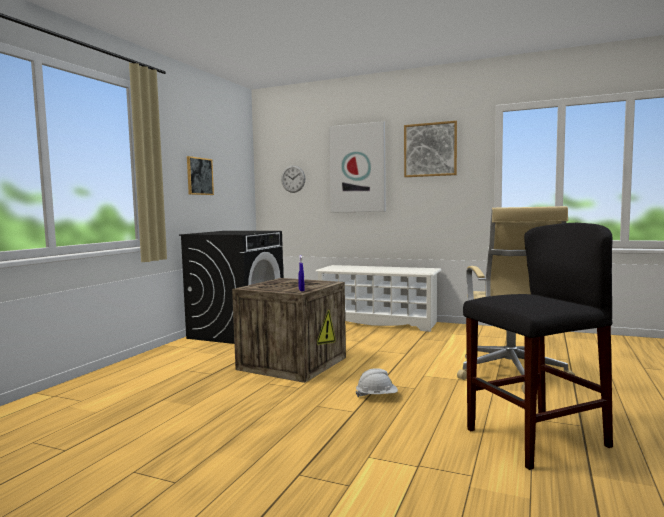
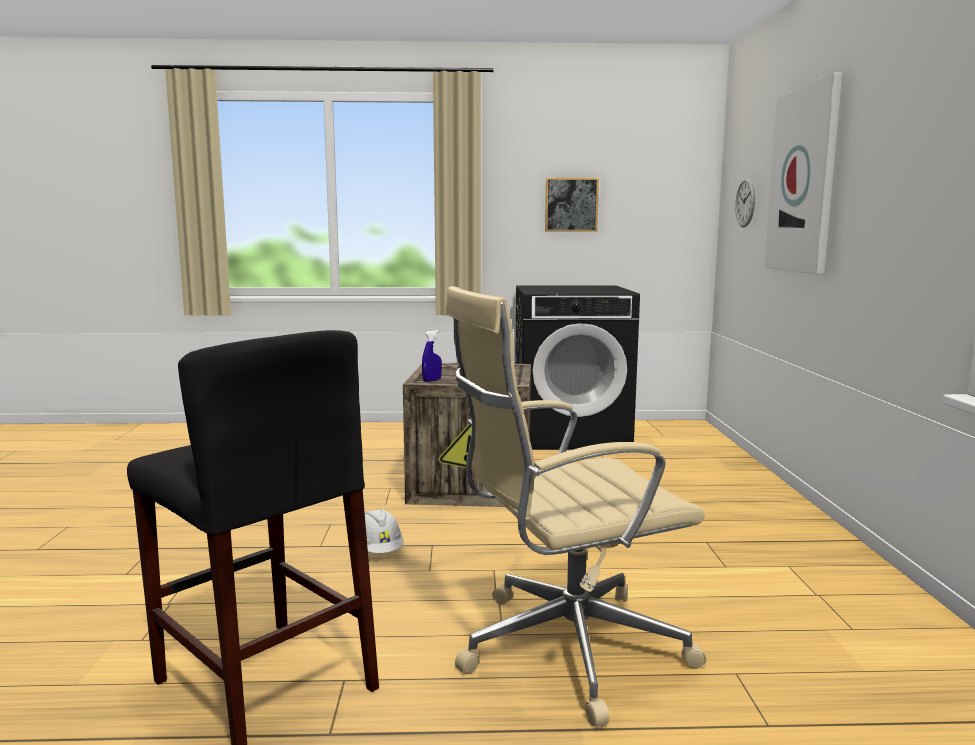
camera: 65 degrees right, 5 degrees up
white shoe rack [316,265,442,332] -> none
picture [404,121,457,177] -> none

